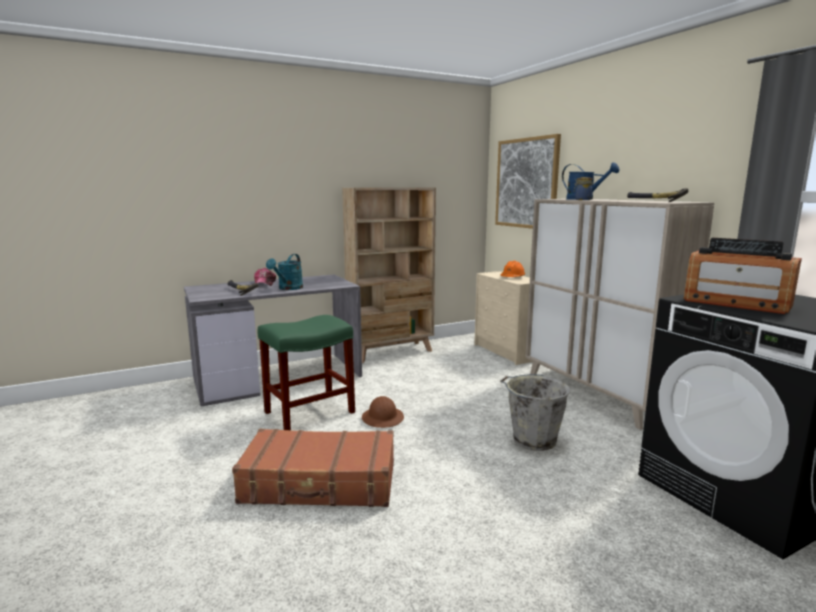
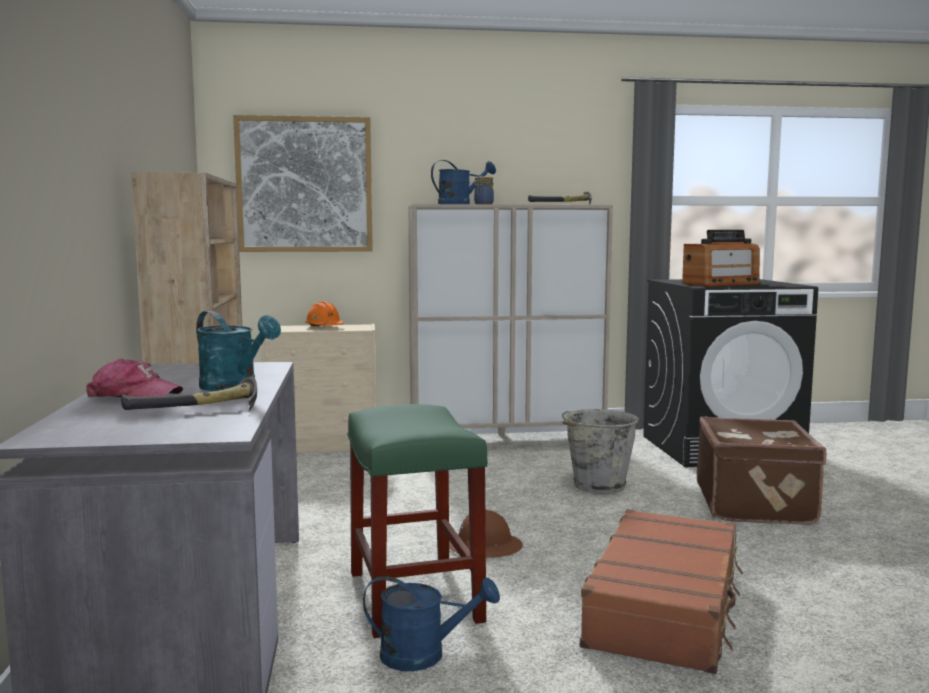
camera: 70 degrees left, 5 degrees down
none -> blue watering can [363,576,500,671]
none -> brown suitcase [697,416,826,525]

